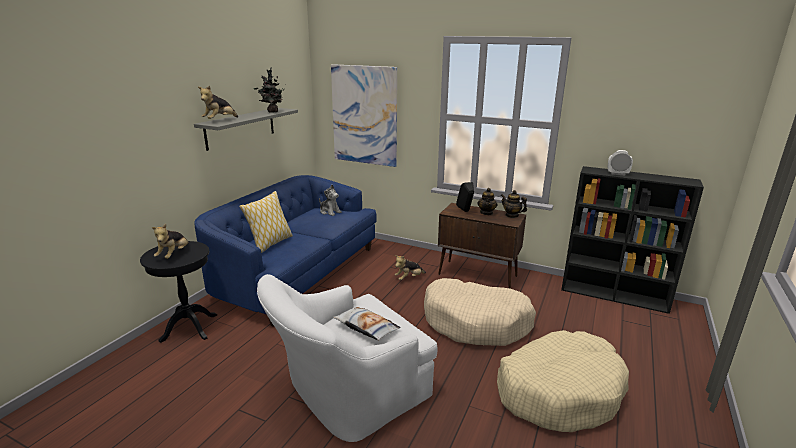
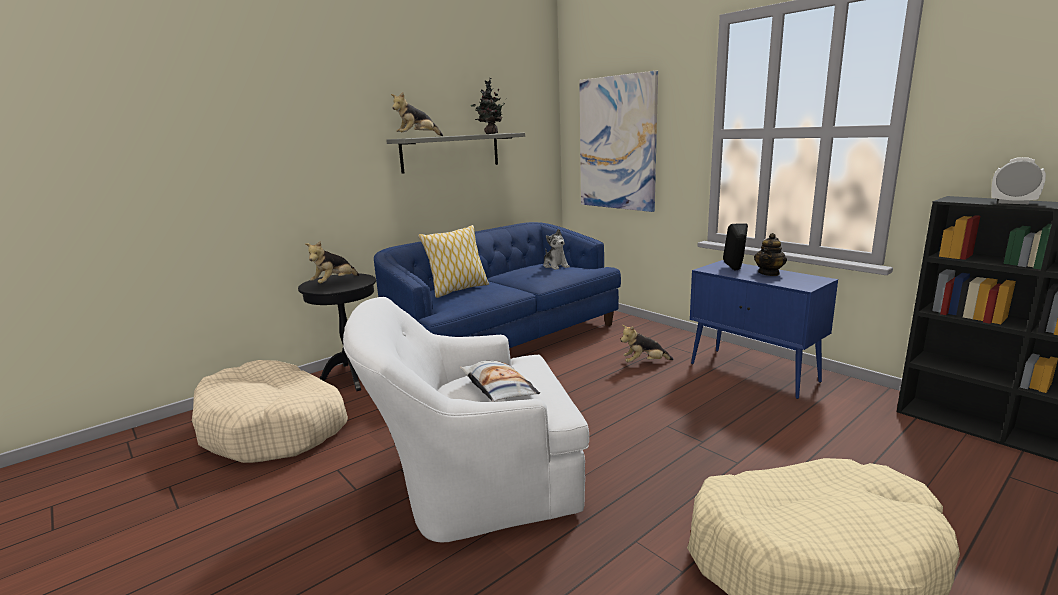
camera: 25 degrees right, 5 degrees down
beige dog bed [424,278,536,346] -> beige dog bed moved to [192,360,348,463]
brown cabinet [438,203,526,289] -> blue cabinet [690,260,838,399]
teapot [501,190,527,218] -> none

